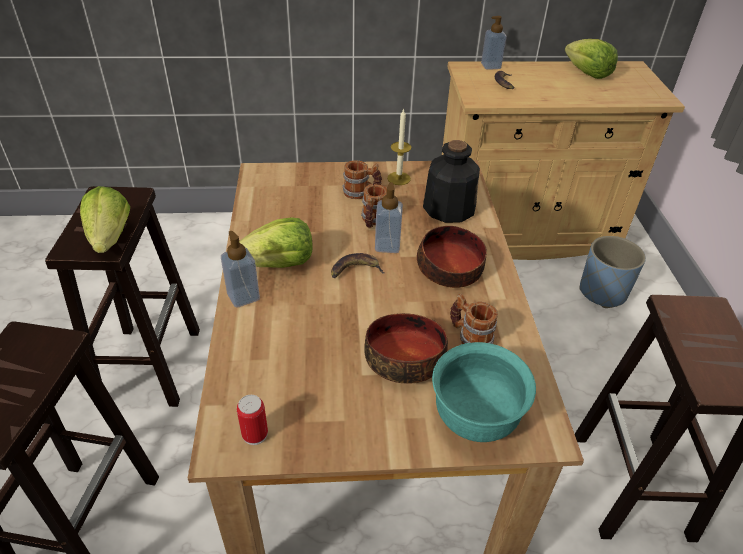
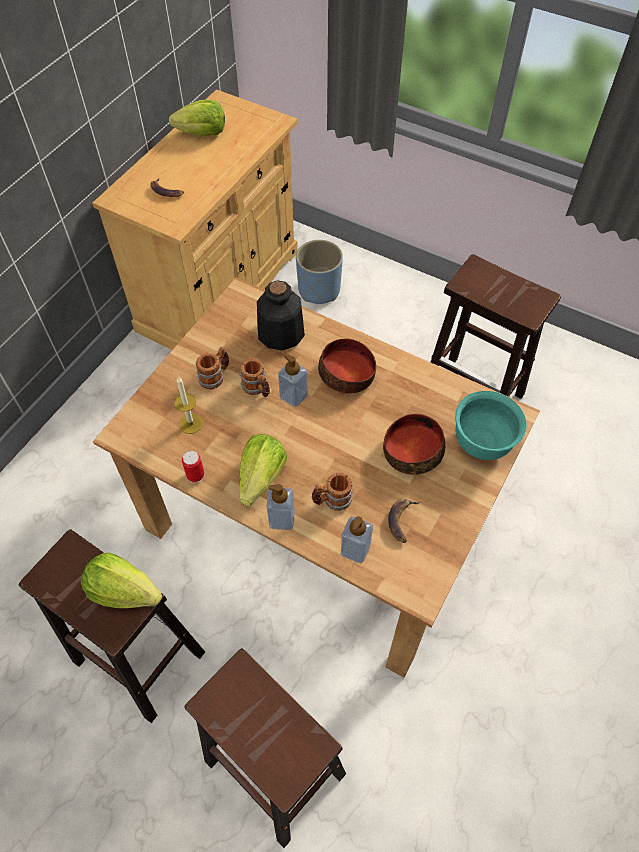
camera: 55 degrees left, 15 degrees up
can [237,395,268,445] -> can moved to [182,451,204,483]
banana [331,253,384,278] -> banana moved to [388,499,420,543]
candle [387,108,411,185] -> candle moved to [174,377,203,434]
mug [450,294,498,344] -> mug moved to [312,472,353,511]
soap dispenser [481,16,507,70] -> soap dispenser moved to [341,516,373,563]

